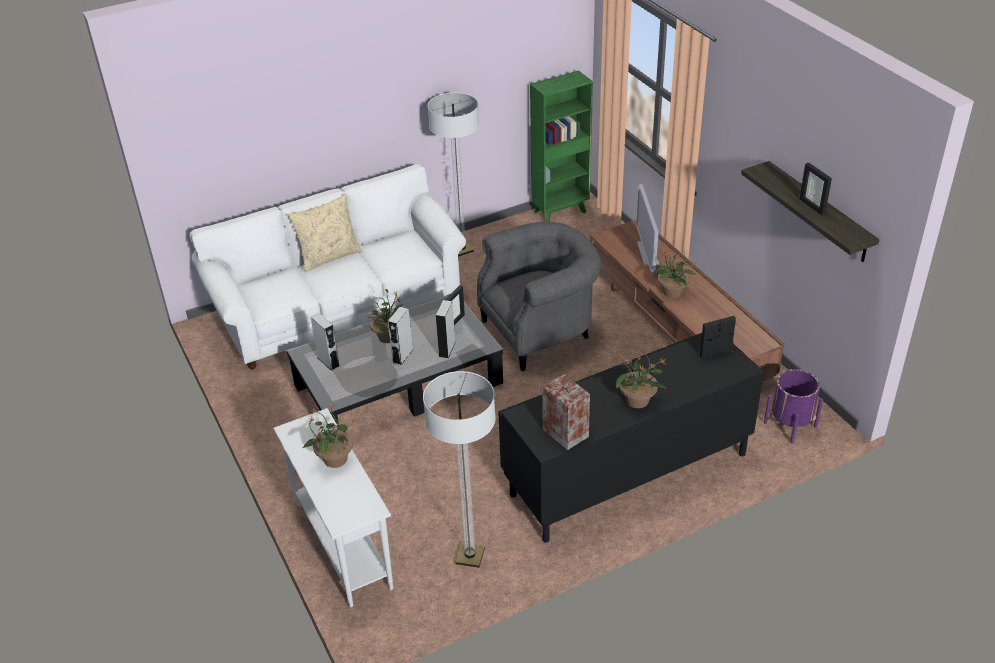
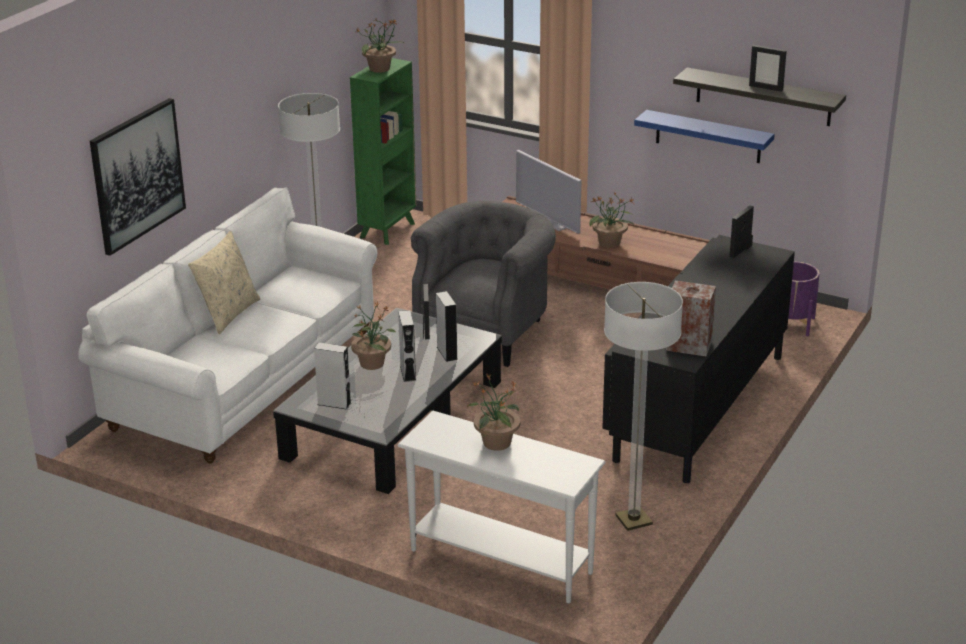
camera: 35 degrees left, 10 degrees down
potted plant [616,350,666,408] -> potted plant moved to [355,18,404,73]
none -> picture [90,98,186,256]
none -> blue shelf [634,110,775,163]

